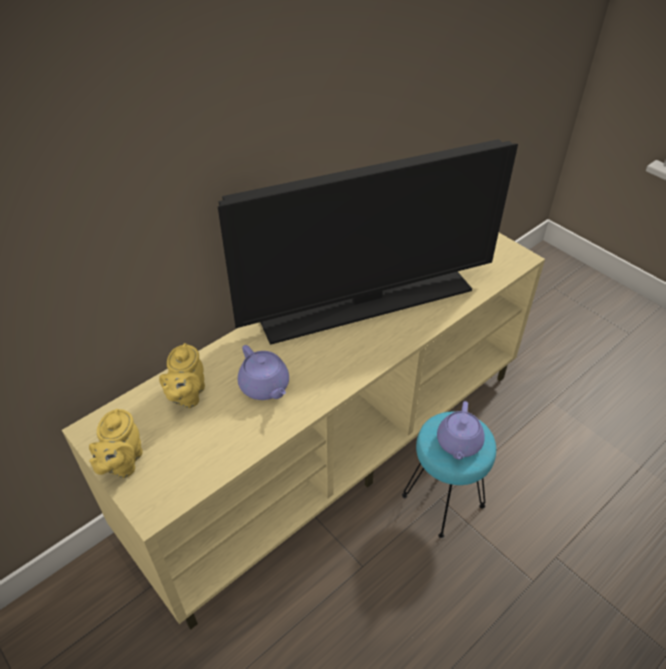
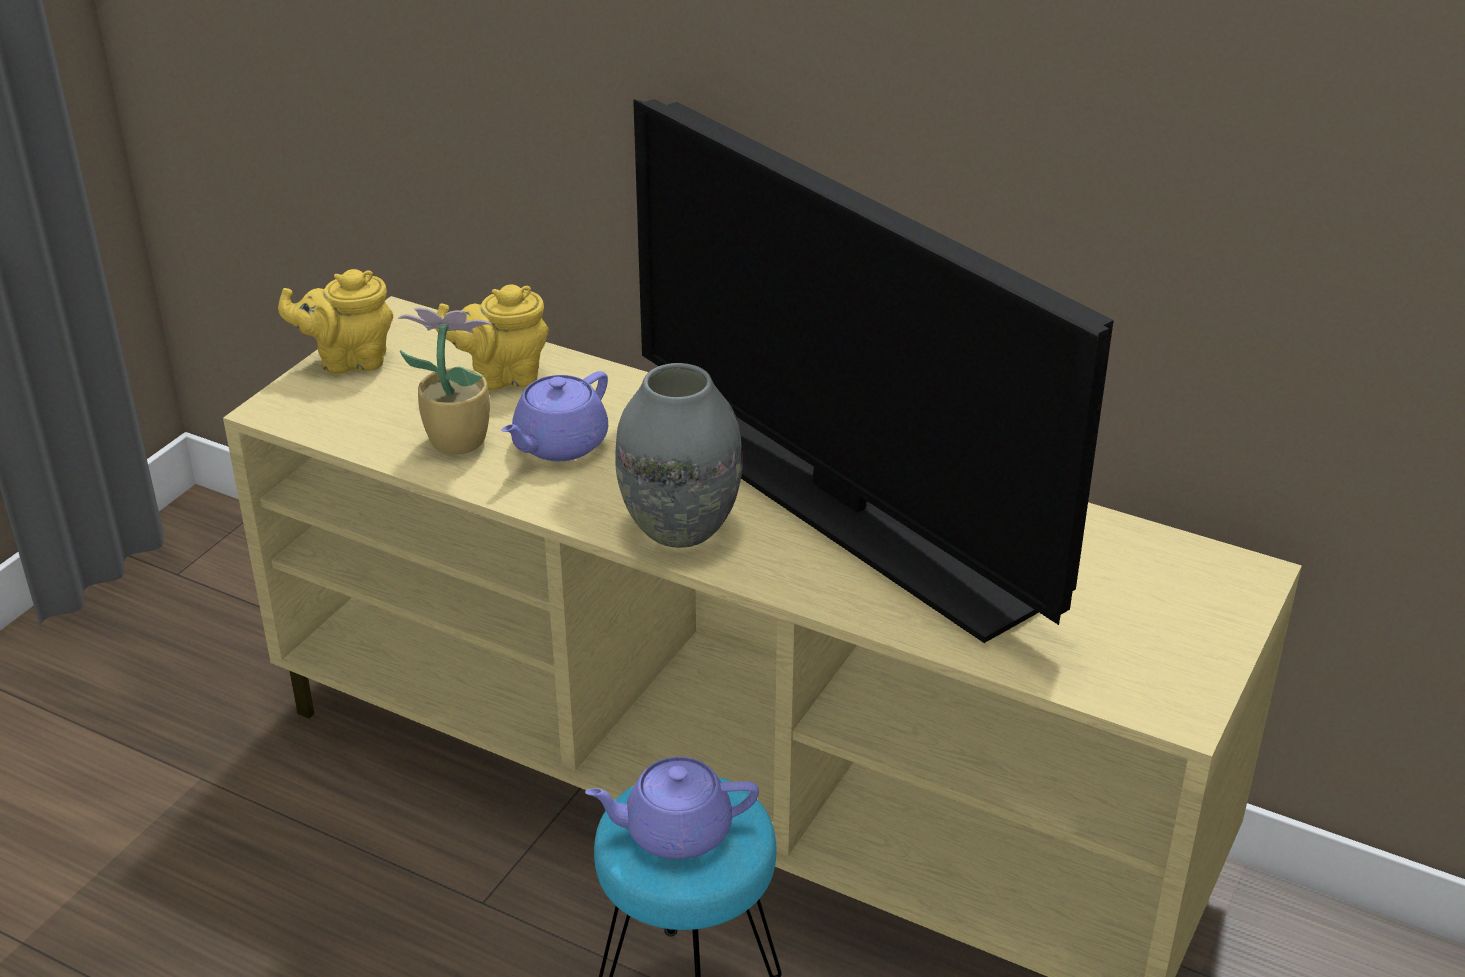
camera: 70 degrees right, 10 degrees down
none -> potted plant [398,308,492,454]
none -> grey vase [615,363,743,548]

